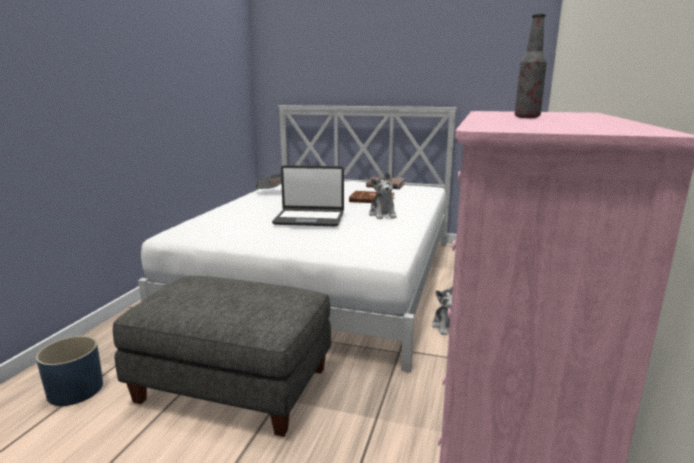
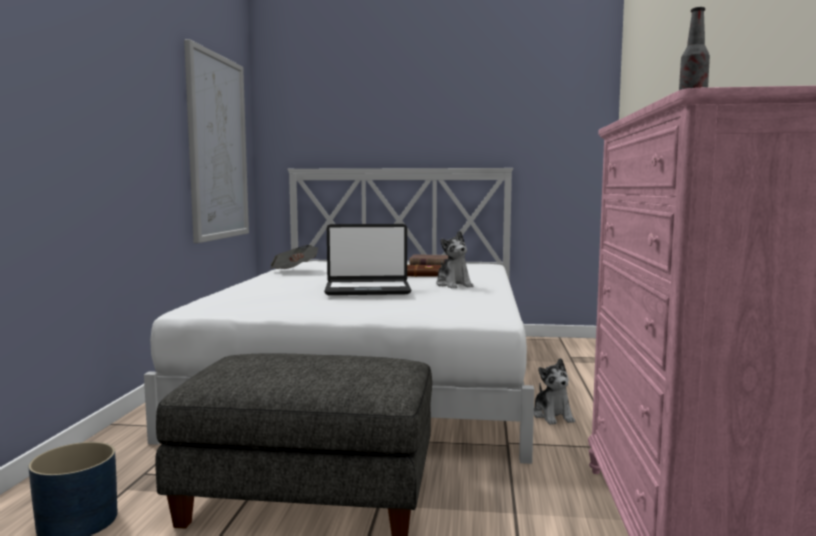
camera: 10 degrees left, 10 degrees down
none -> picture [184,39,249,243]

